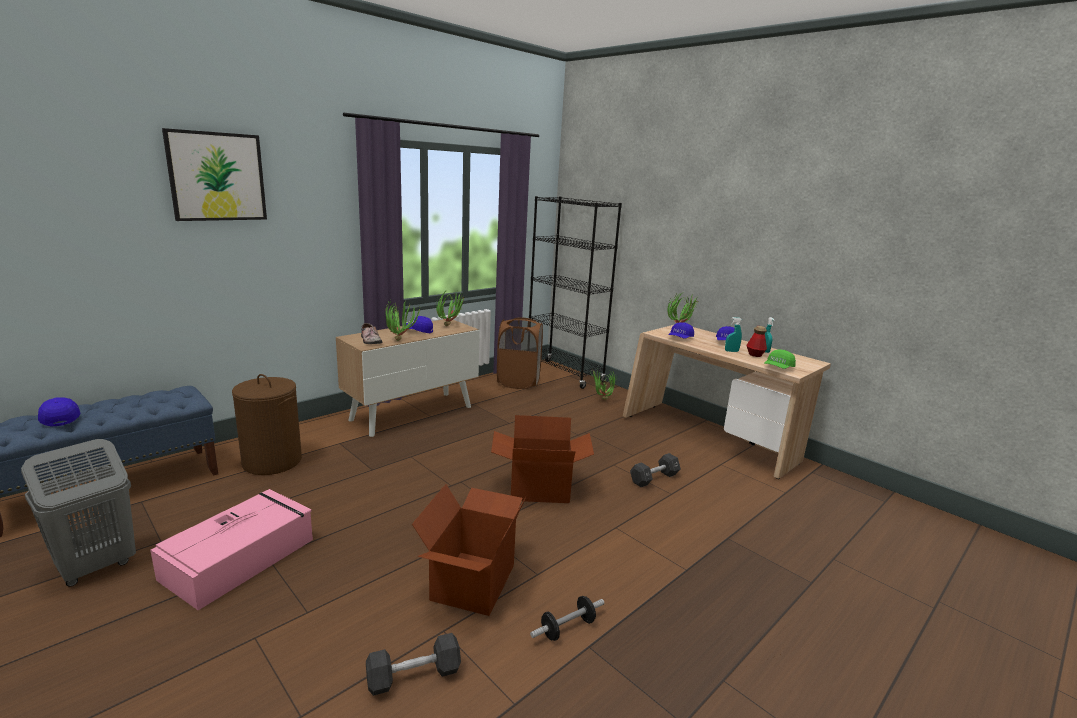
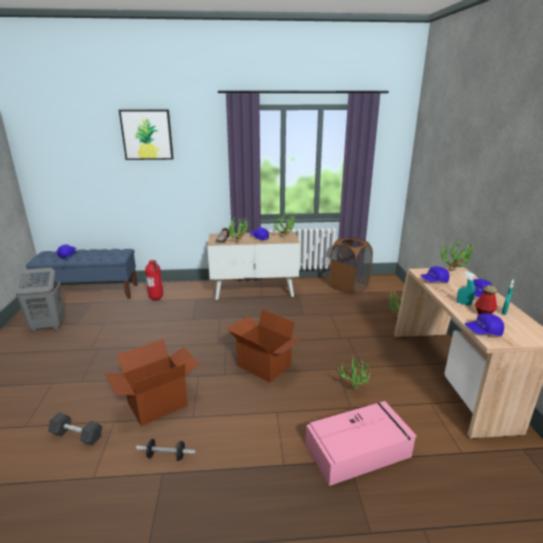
camera: 40 degrees right, 5 degrees up
pink storage box [150,489,313,610] -> pink storage box moved to [305,401,417,486]
brown laundry basket [232,374,302,475] -> fire extinguisher [145,260,163,300]
black bookcase [529,196,622,389] -> none
black dumbbell [630,453,681,487] -> potted plant [338,357,371,389]
green cap [764,350,796,369] -> blue cap [465,313,504,336]

